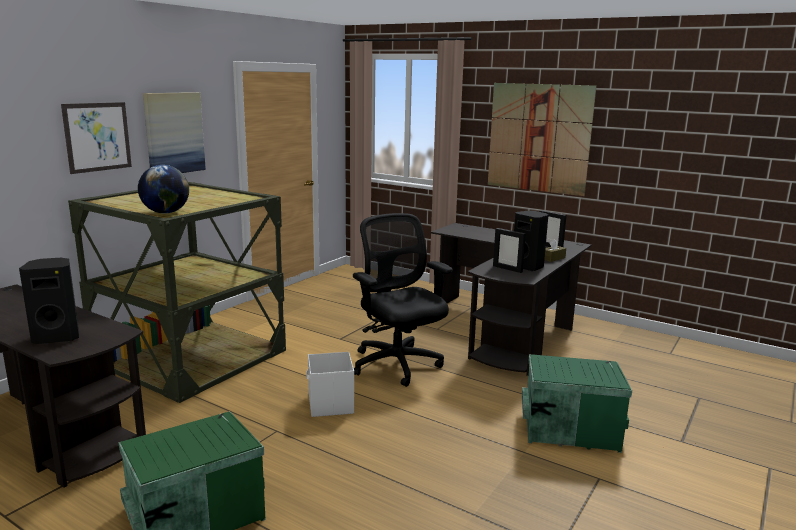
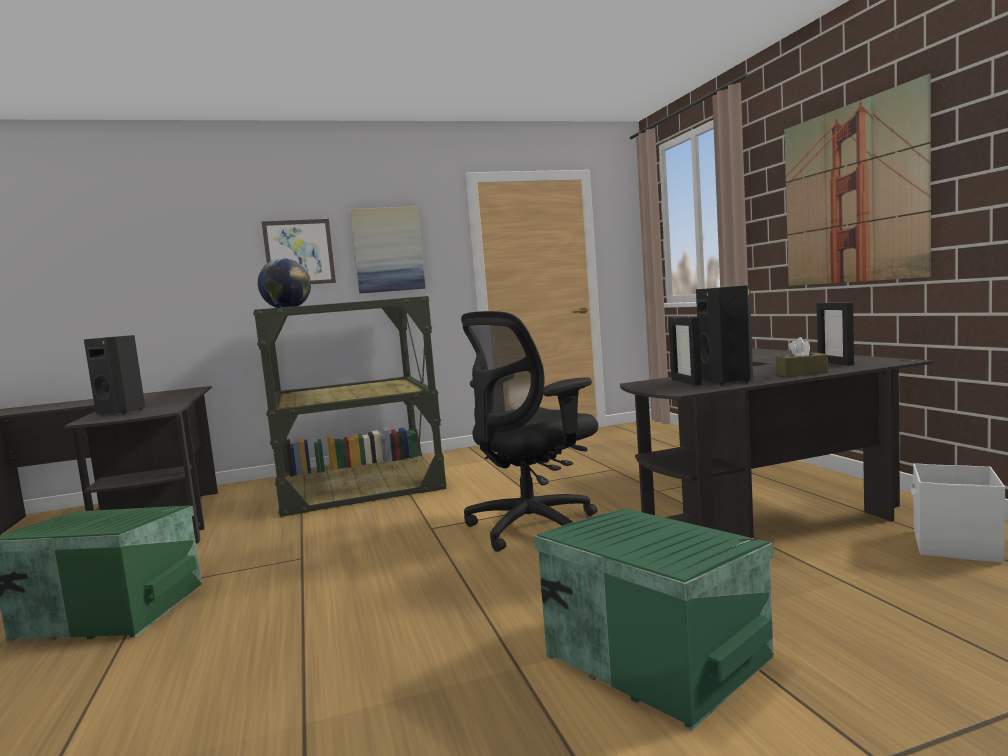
camera: 40 degrees right, 10 degrees down
white storage box [306,352,354,417] -> white storage box moved to [911,463,1005,563]
black office chair [353,213,453,387] -> black office chair turned 135 degrees counterclockwise [461,311,598,552]

